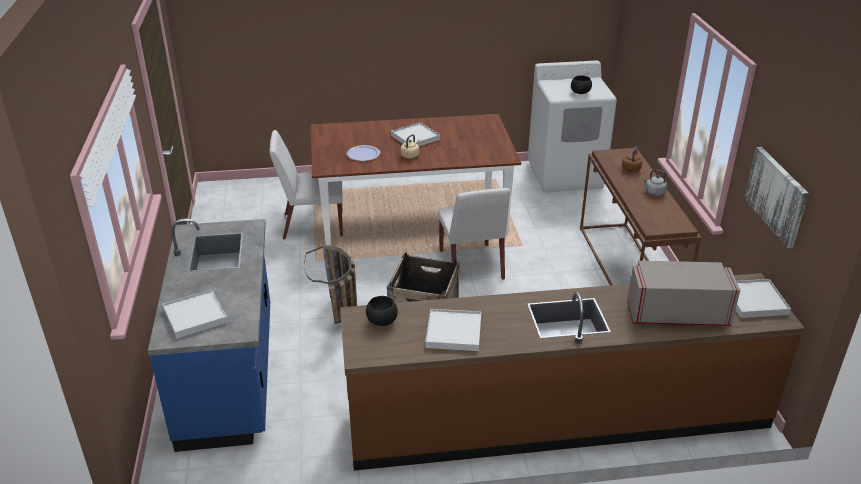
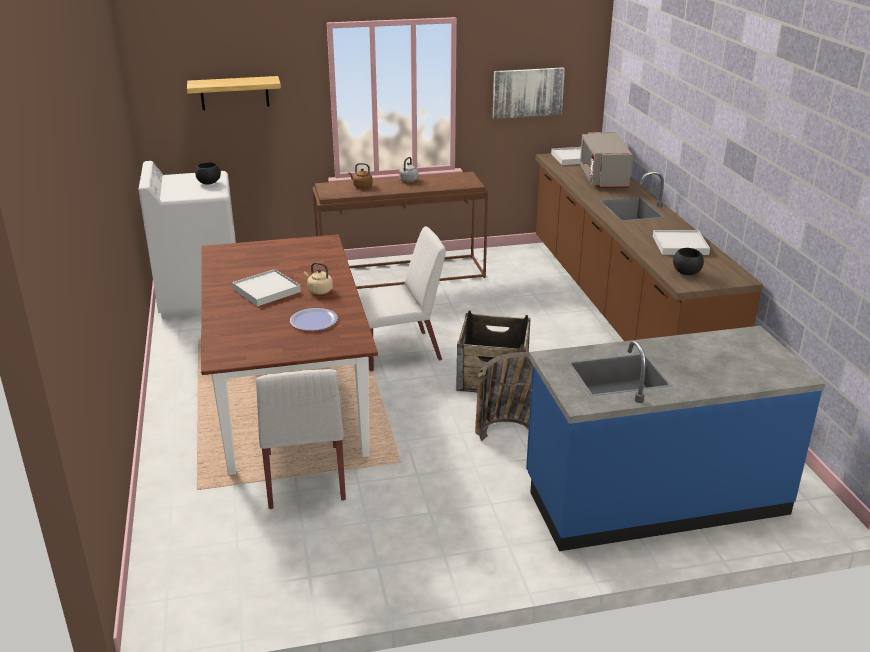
camera: 95 degrees left, 5 degrees down
white tray [162,289,228,338] -> none
none -> shelf [187,76,281,110]

